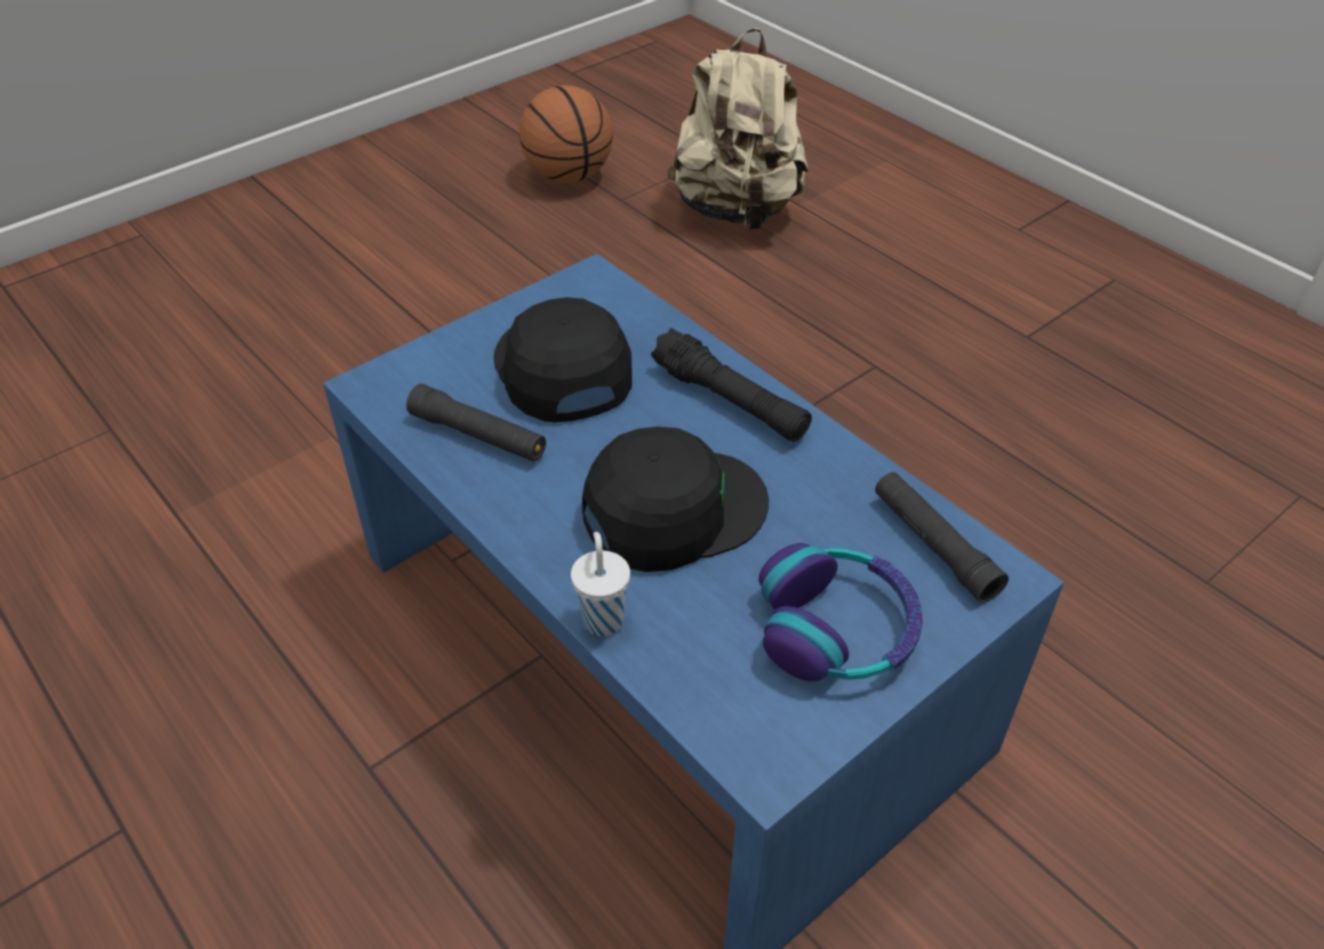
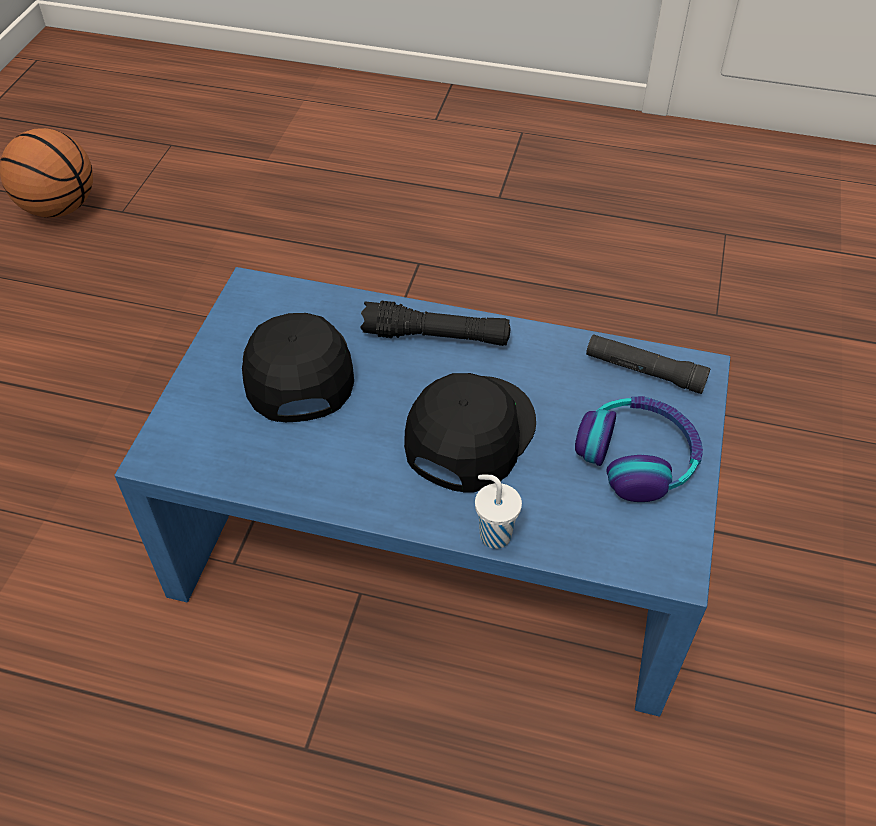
camera: 35 degrees left, 5 degrees up
black flashlight [406,384,546,462] -> none
black cap [494,297,632,423] -> black cap turned 45 degrees clockwise [242,313,354,422]
beige backpack [667,28,809,230] -> none

